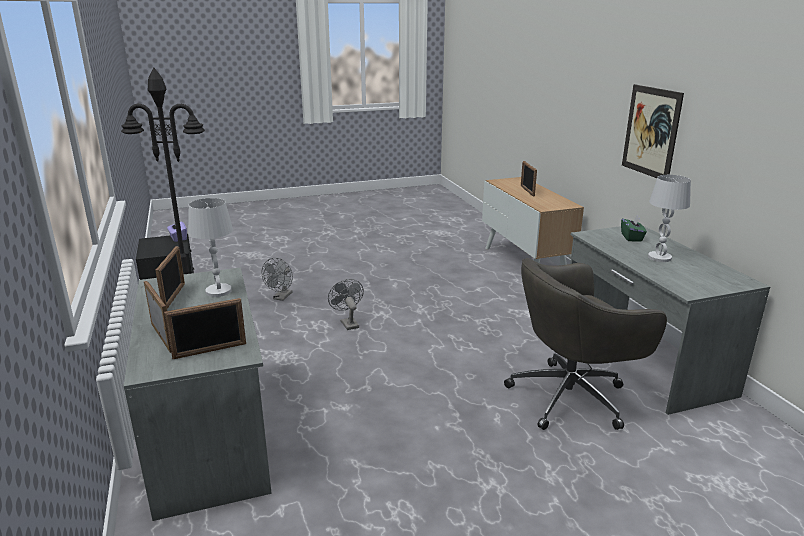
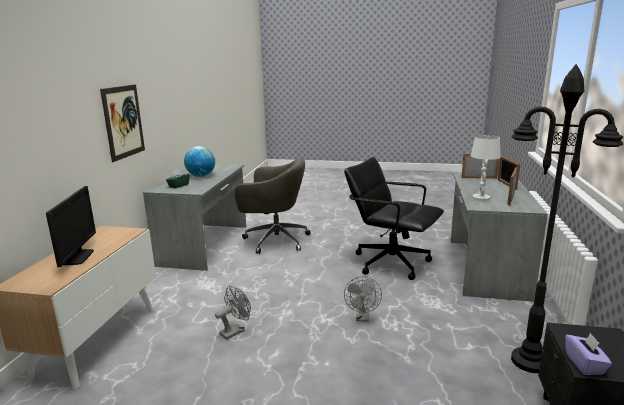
camera: 150 degrees left, 5 degrees down
grey fan [261,258,293,301] -> grey fan moved to [215,286,251,340]
picture frame [521,161,537,197] -> monitor [46,186,96,267]
white table lamp [648,175,691,262] -> globe [184,146,215,177]
none -> black office chair [344,157,444,280]

